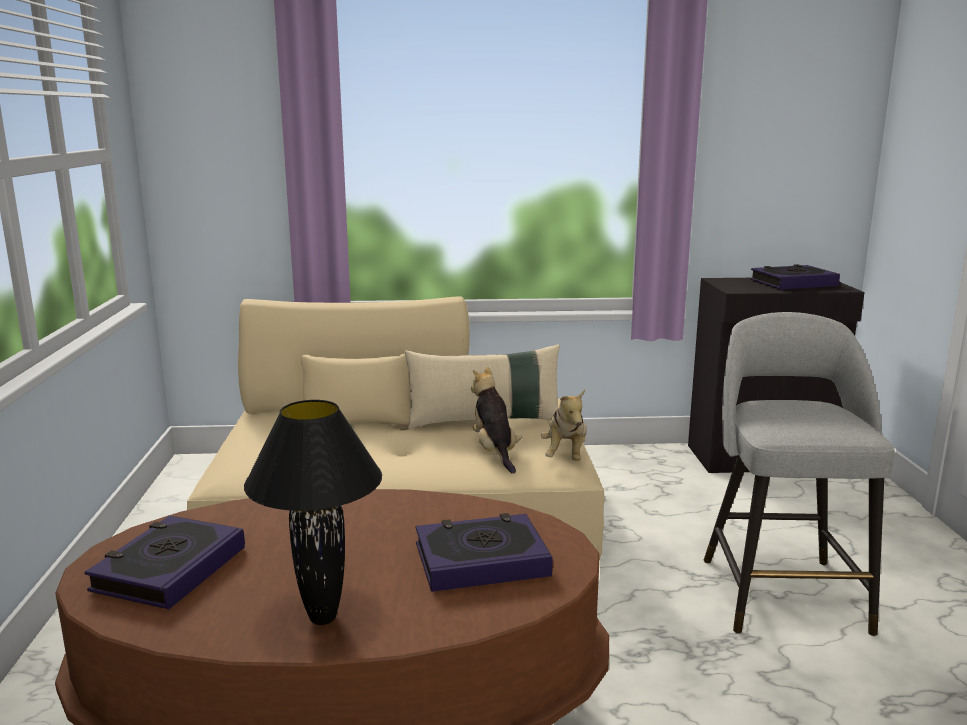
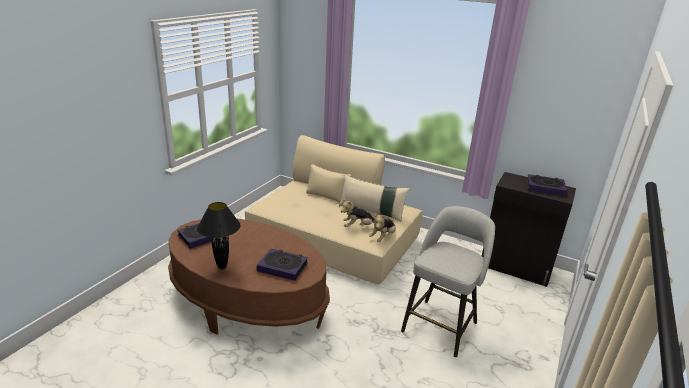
camera: 30 degrees right, 10 degrees up
plush toy [471,367,522,474] -> plush toy turned 120 degrees counterclockwise [341,199,375,227]

